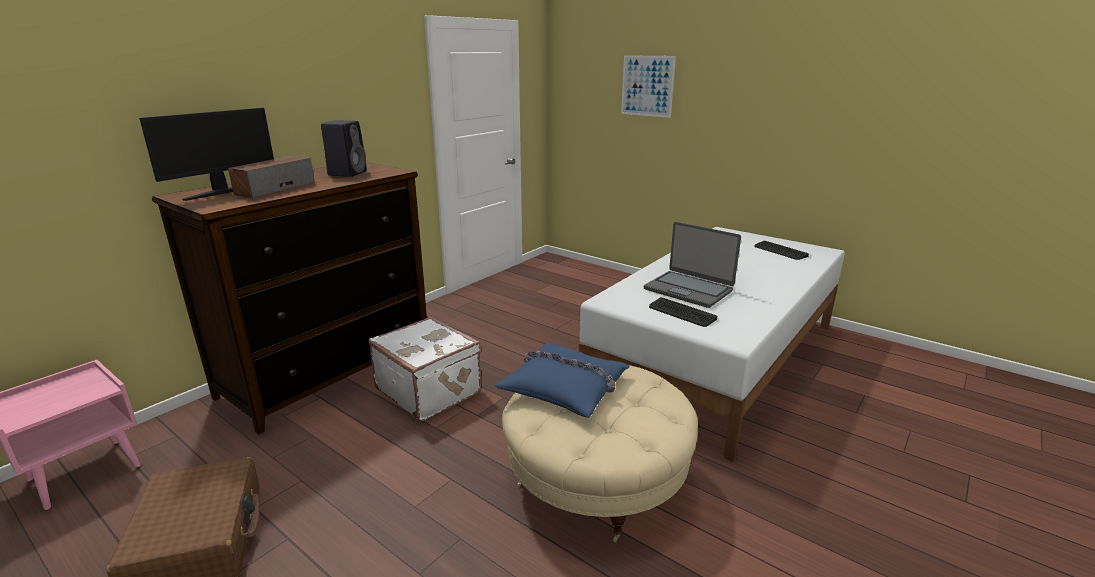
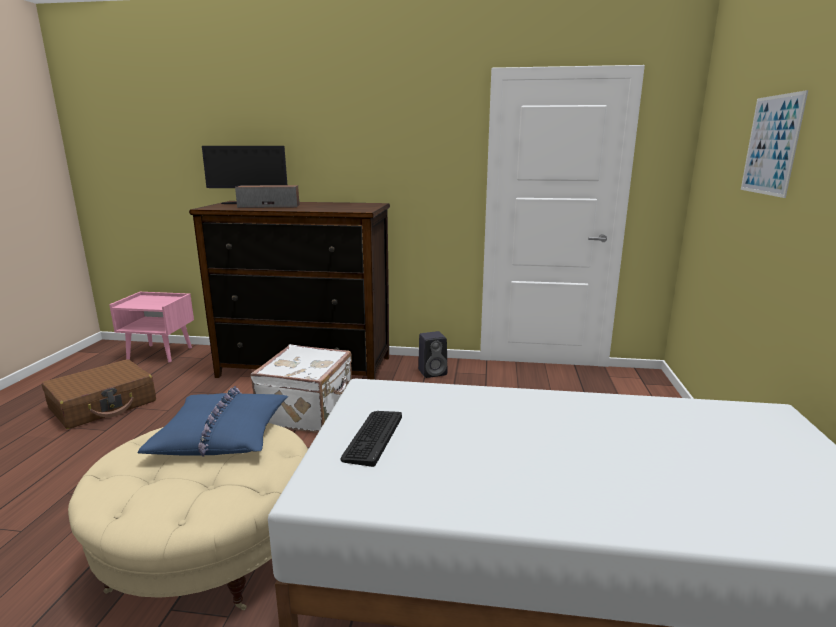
camera: 60 degrees right, 5 degrees down
black speaker [321,120,367,177] -> black speaker moved to [418,331,447,378]
laptop [644,222,741,308] -> none
keyboard [754,241,809,260] -> none

